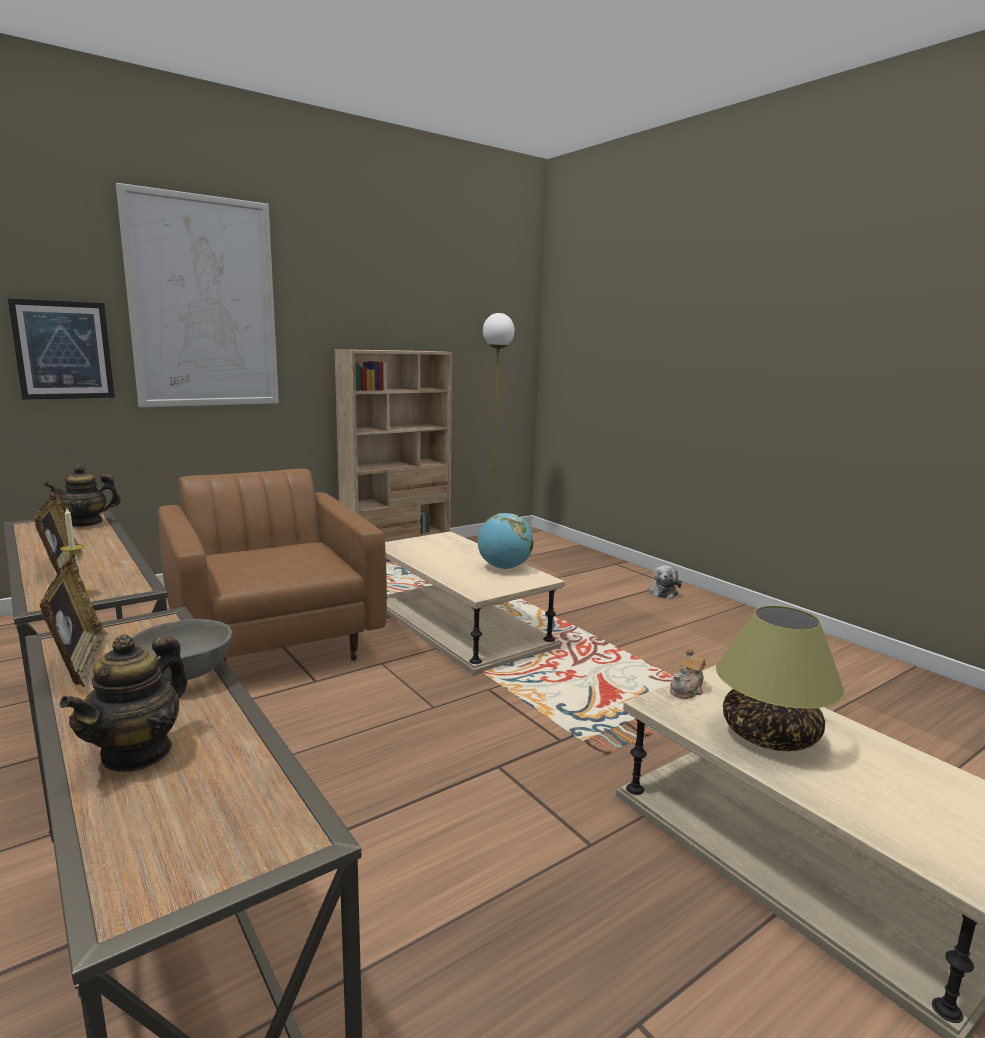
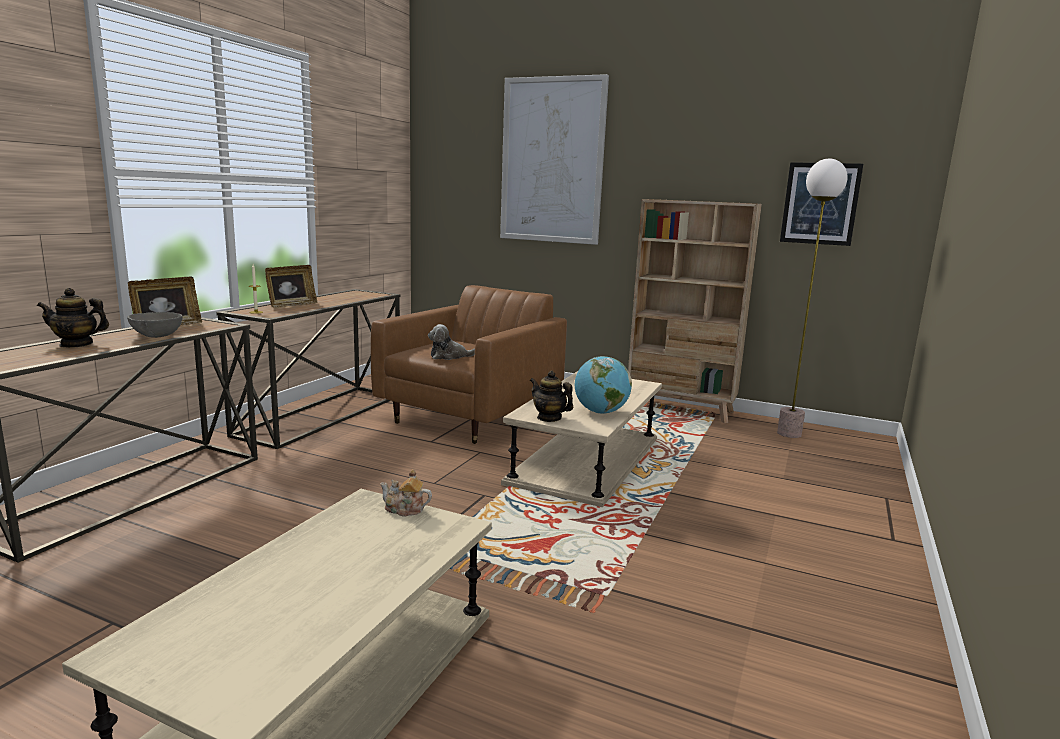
camera: 60 degrees right, 0 degrees up
picture [8,298,115,400] -> picture moved to [780,162,863,246]
teapot [44,465,121,527] -> teapot moved to [530,371,573,422]
plush toy [649,565,682,599] -> plush toy moved to [428,324,475,360]
table lamp [716,606,845,751] -> none

